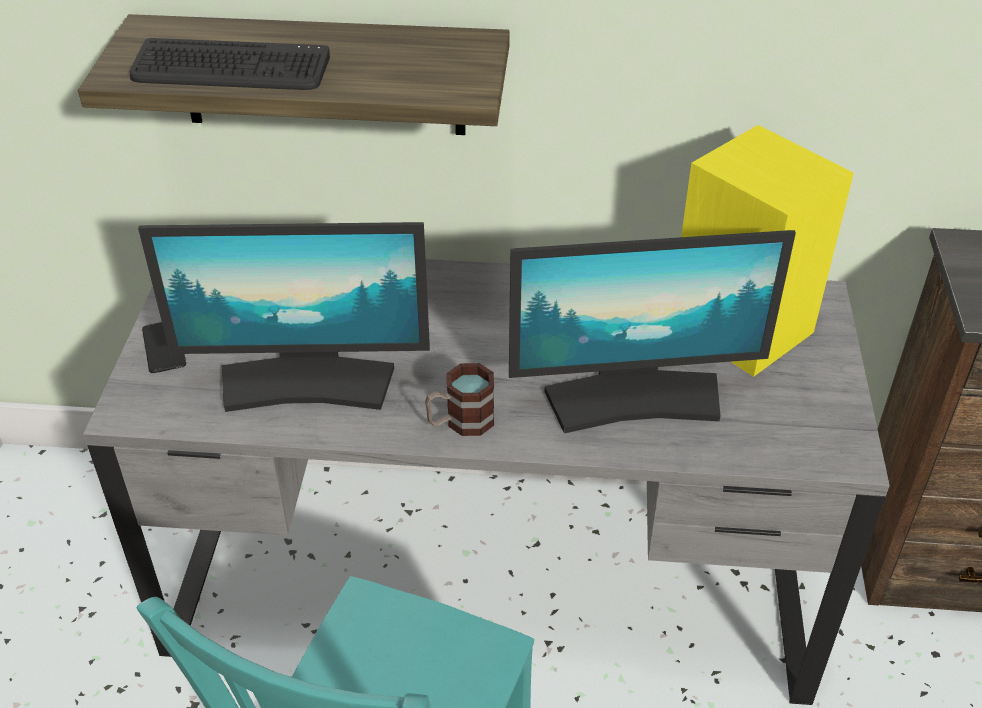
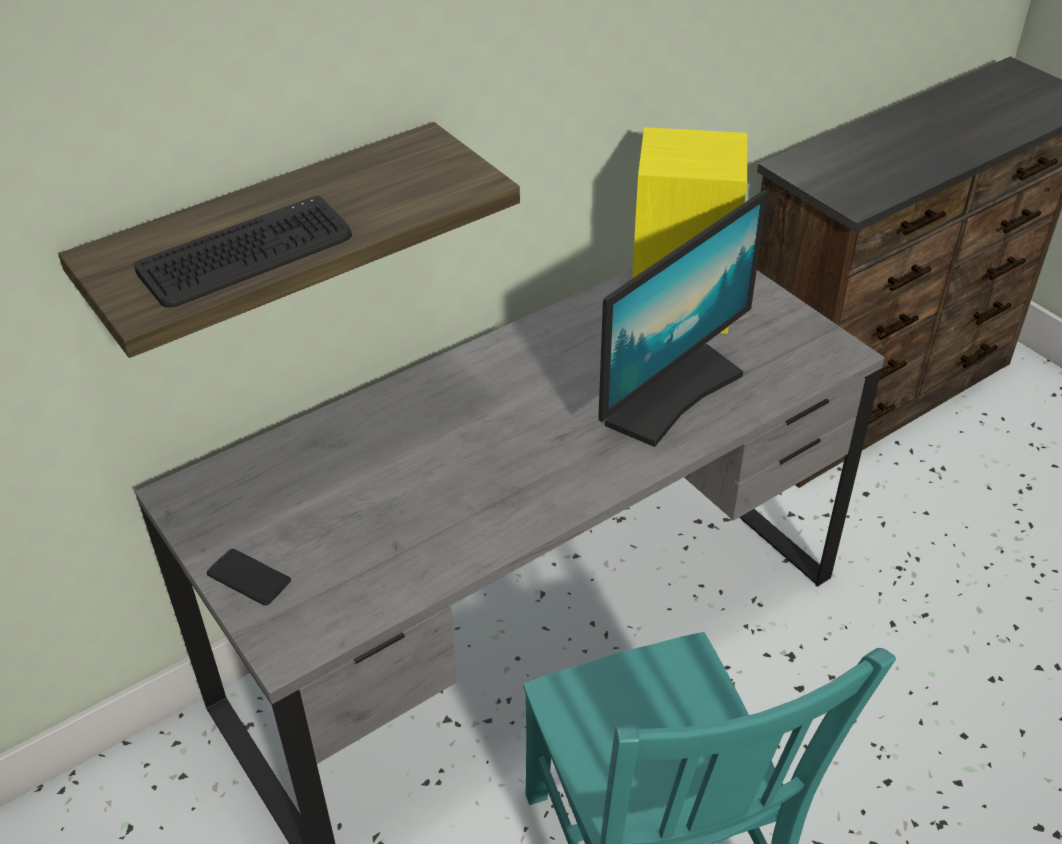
camera: 40 degrees left, 0 degrees up
monitor [138,222,430,412] -> none
mug [425,363,494,436] -> none

